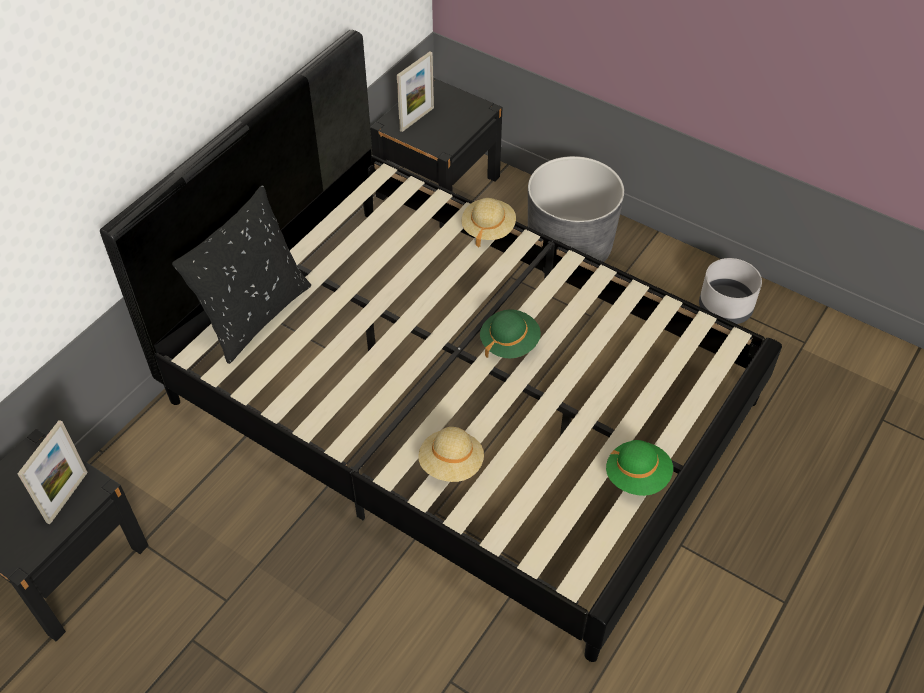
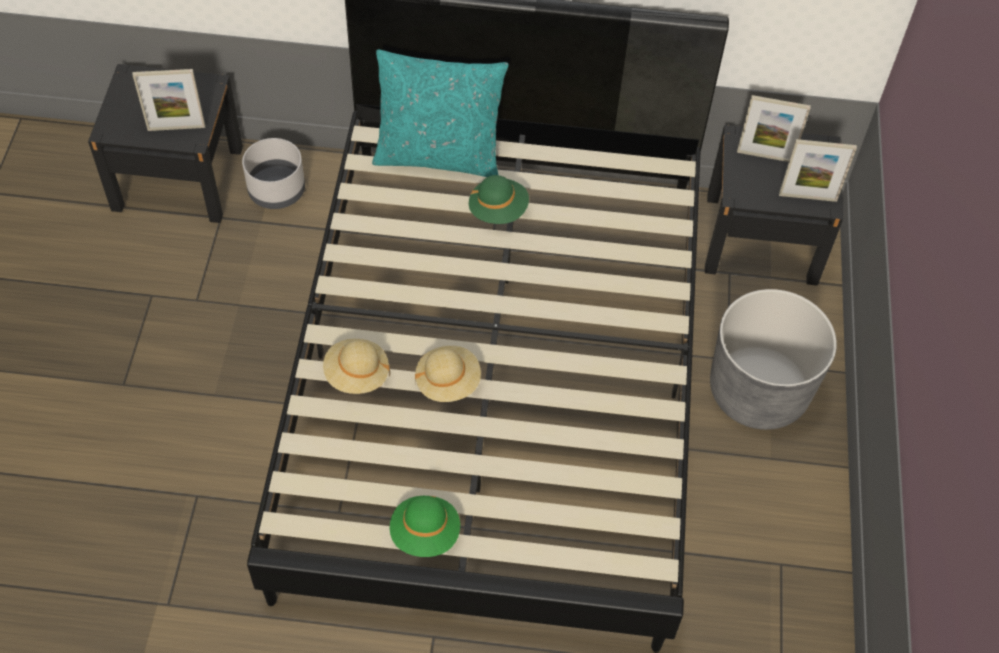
camera: 60 degrees right, 5 degrees up
black pillow [172,185,311,364] -> turquoise pillow [372,50,509,177]
beige hat [462,198,516,247] -> beige hat moved to [415,346,481,402]
green hat [480,309,541,359] -> green hat moved to [469,175,529,224]
grey planter [699,258,762,324] -> grey planter moved to [242,138,305,209]
none -> picture frame [779,139,857,202]

